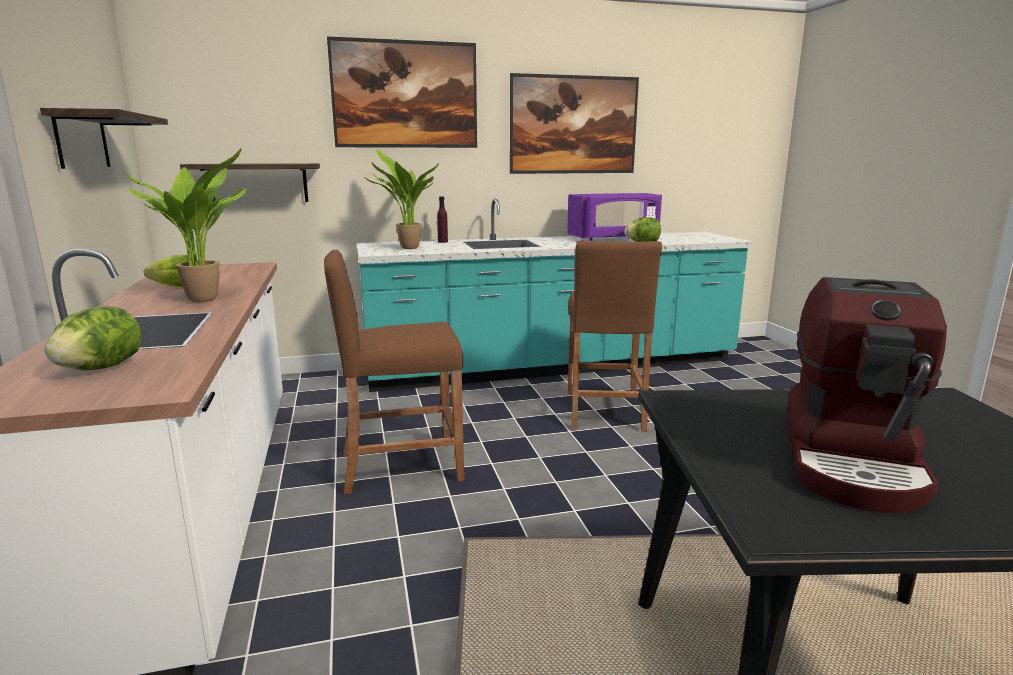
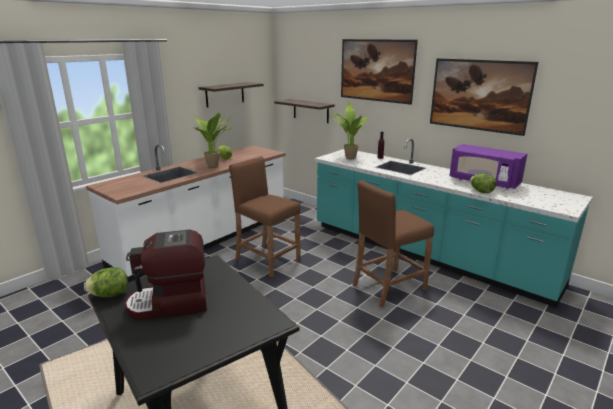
camera: 55 degrees right, 5 degrees up
lettuce [45,306,141,370] -> lettuce moved to [84,267,128,297]

